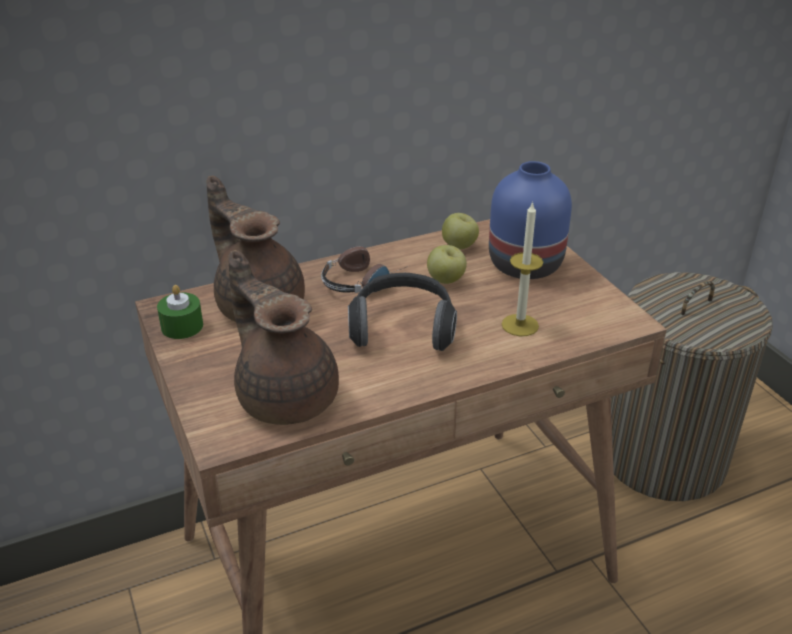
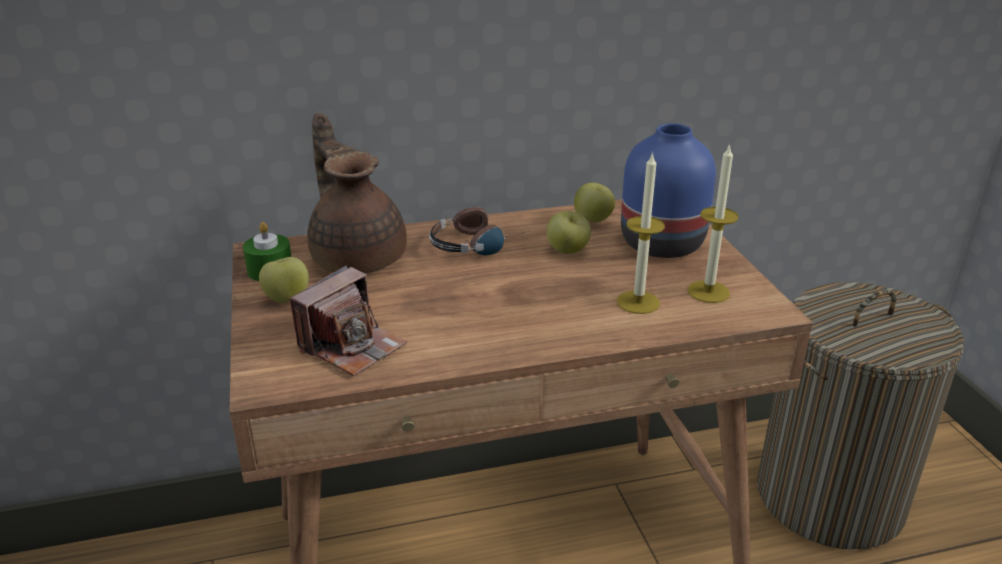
camera: 10 degrees right, 5 degrees down
brown teapot [228,250,339,425] -> camera [290,266,407,376]
headphones [348,273,457,351] -> none
none -> apple [259,257,309,303]
none -> candle [688,144,739,303]

